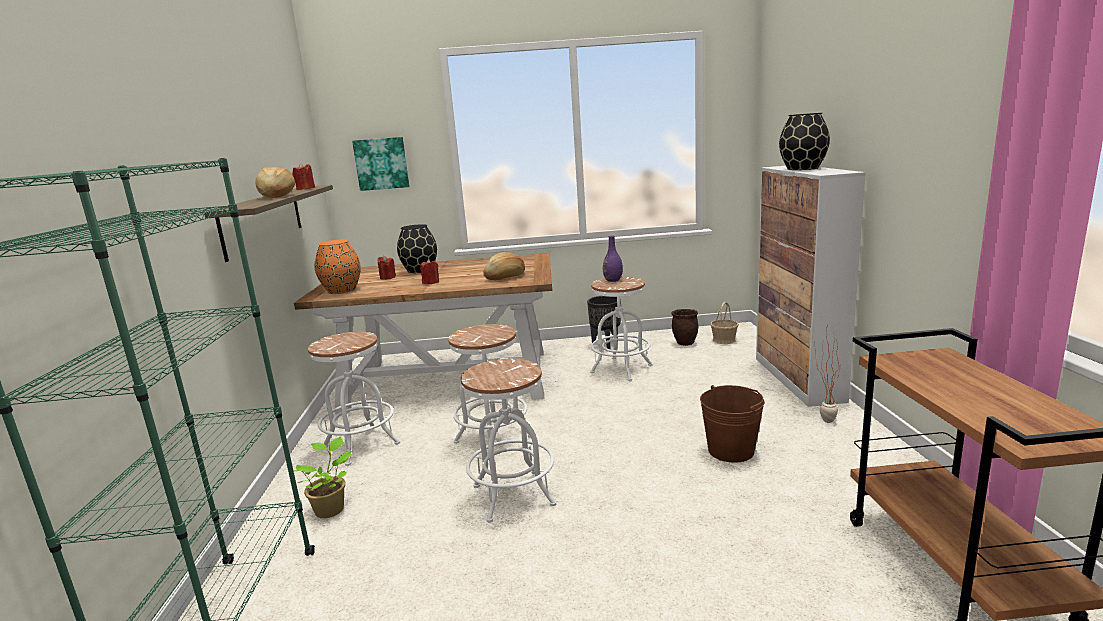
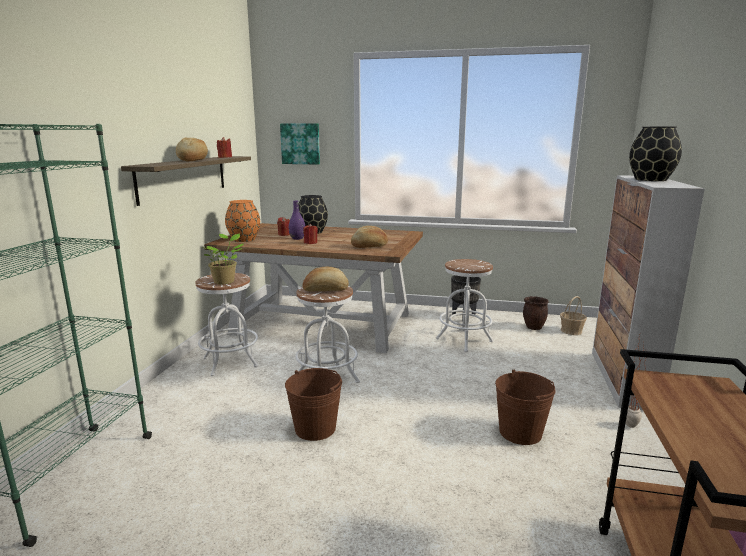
camera: 15 degrees right, 0 degrees up
potted plant [294,437,352,518] -> potted plant moved to [204,233,244,284]
white stool [461,359,556,523] -> brown bucket [285,368,342,441]
purple vase [603,236,623,282] -> purple vase moved to [289,201,305,240]
none -> bread [303,267,349,292]

